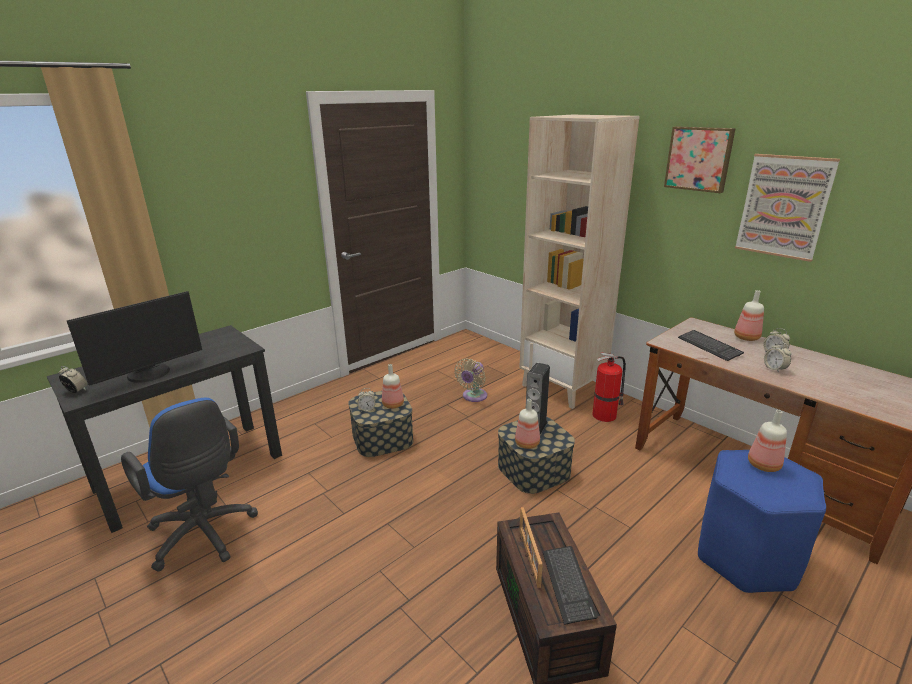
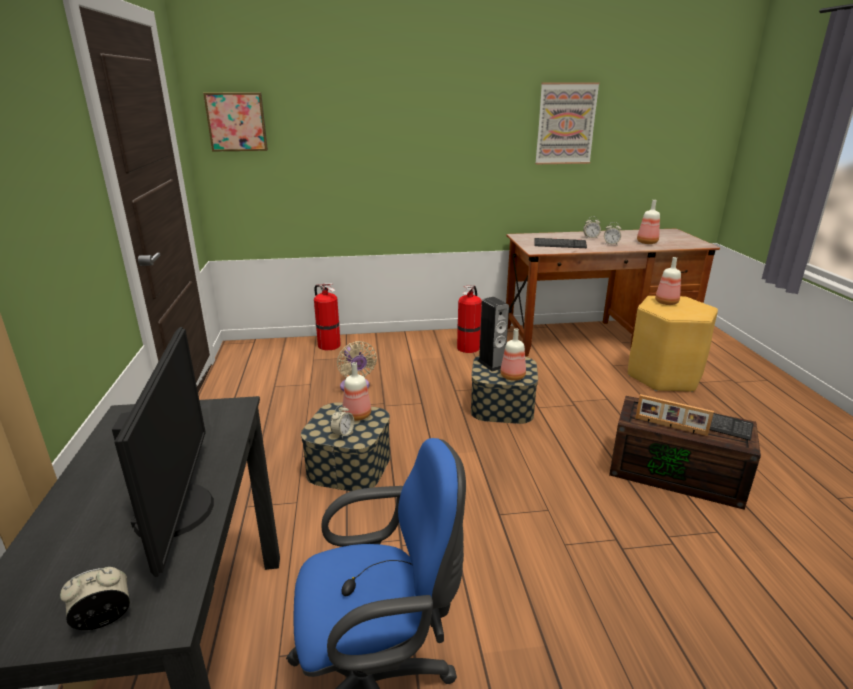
camera: 55 degrees left, 0 degrees up
beige bookcase [519,115,640,409] -> none
picture [664,126,736,193] -> picture moved to [203,93,268,152]
blue stool [698,450,826,593] -> yellow stool [628,296,718,392]
bottle [734,290,764,341] -> bottle moved to [637,200,660,244]
none -> fire extinguisher [314,283,341,350]

